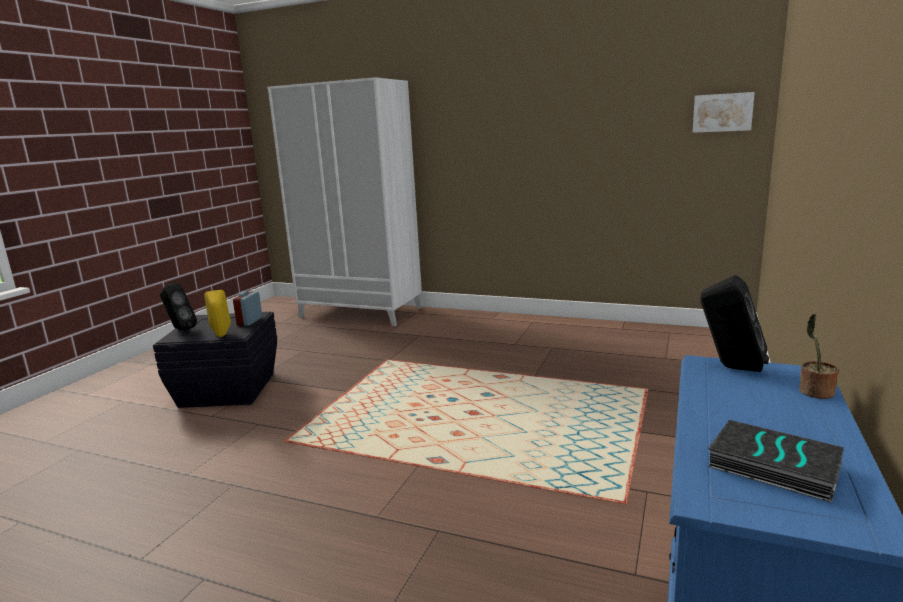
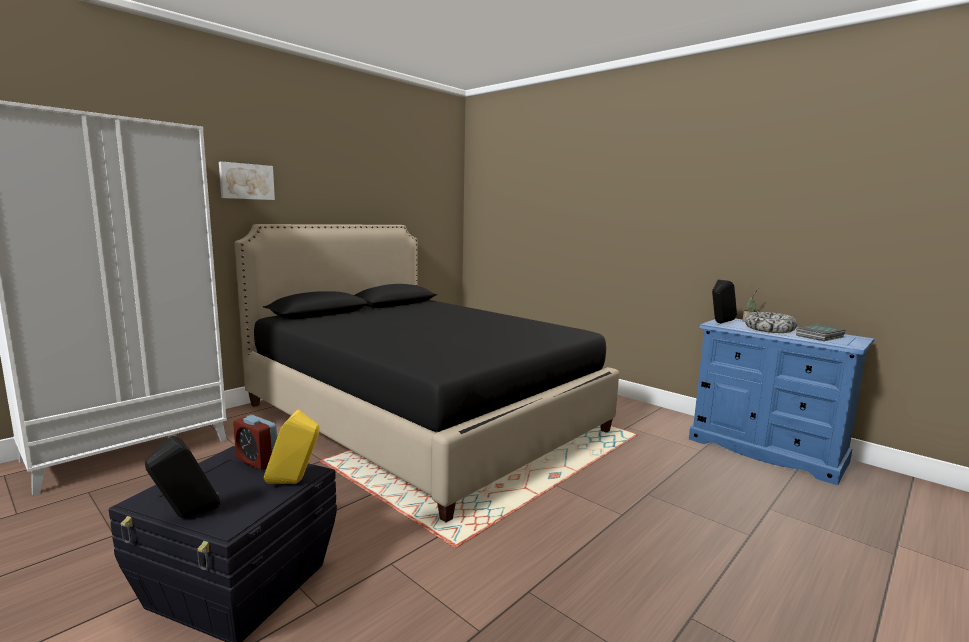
camera: 70 degrees left, 5 degrees down
picture [692,92,755,133] -> picture moved to [219,161,275,200]
none -> black bed [235,224,619,522]
none -> bowl [745,312,797,333]

